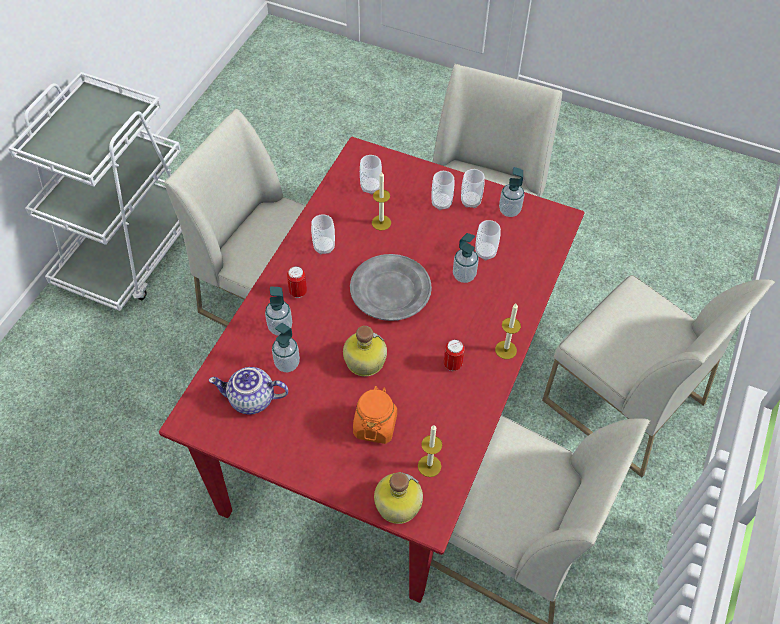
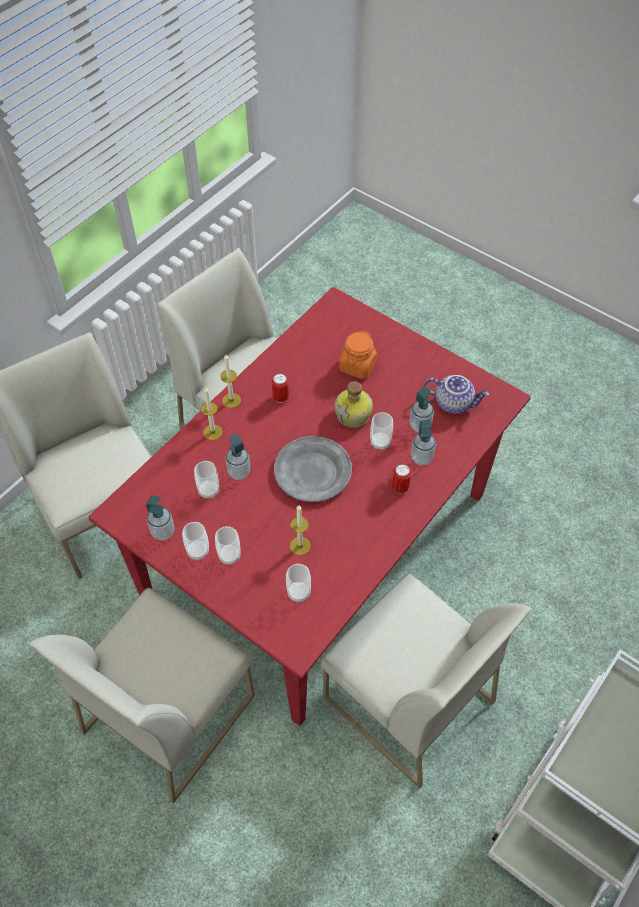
camera: 165 degrees left, 0 degrees up
cup [311,214,335,254] -> cup moved to [370,412,393,450]
bottle [374,472,423,524] -> none
candle [418,425,442,477] -> candle moved to [201,387,223,440]

